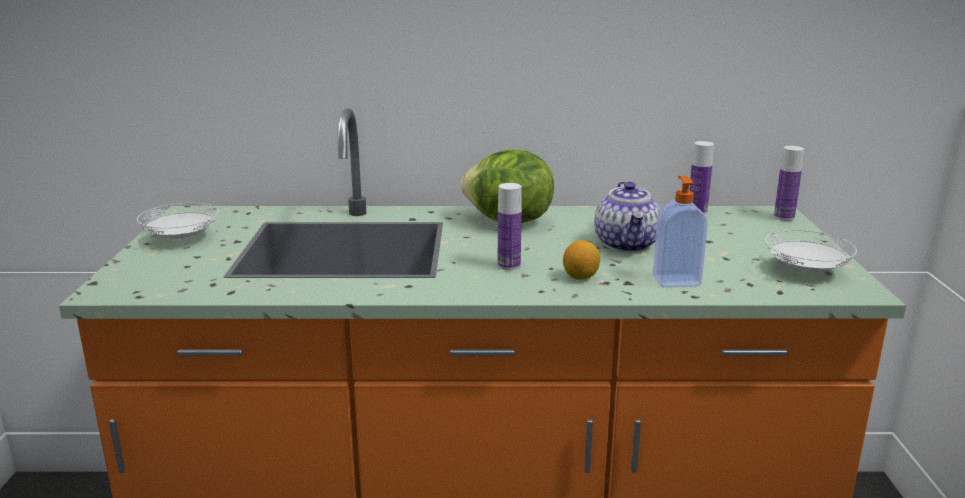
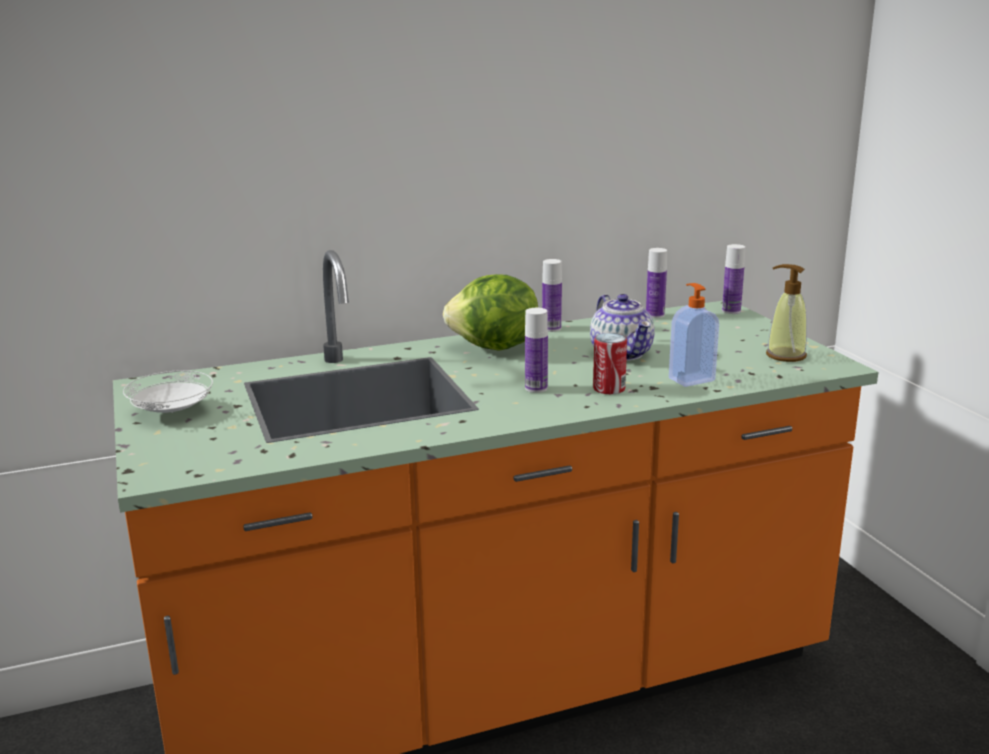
camera: 20 degrees left, 0 degrees up
lemon [563,240,600,280] -> can [593,333,627,394]
white plate [765,230,857,271] -> soap dispenser [766,264,807,362]
none -> bottle [542,259,562,332]

